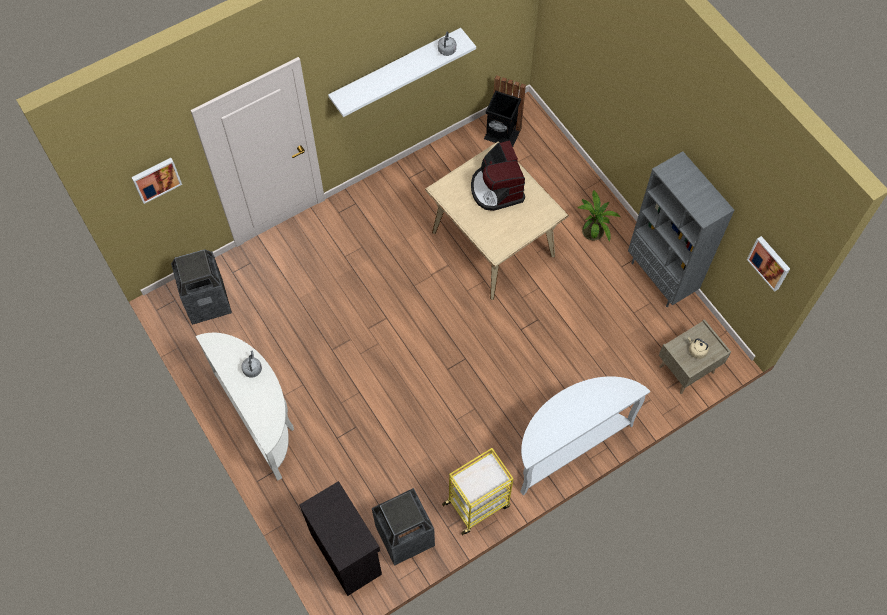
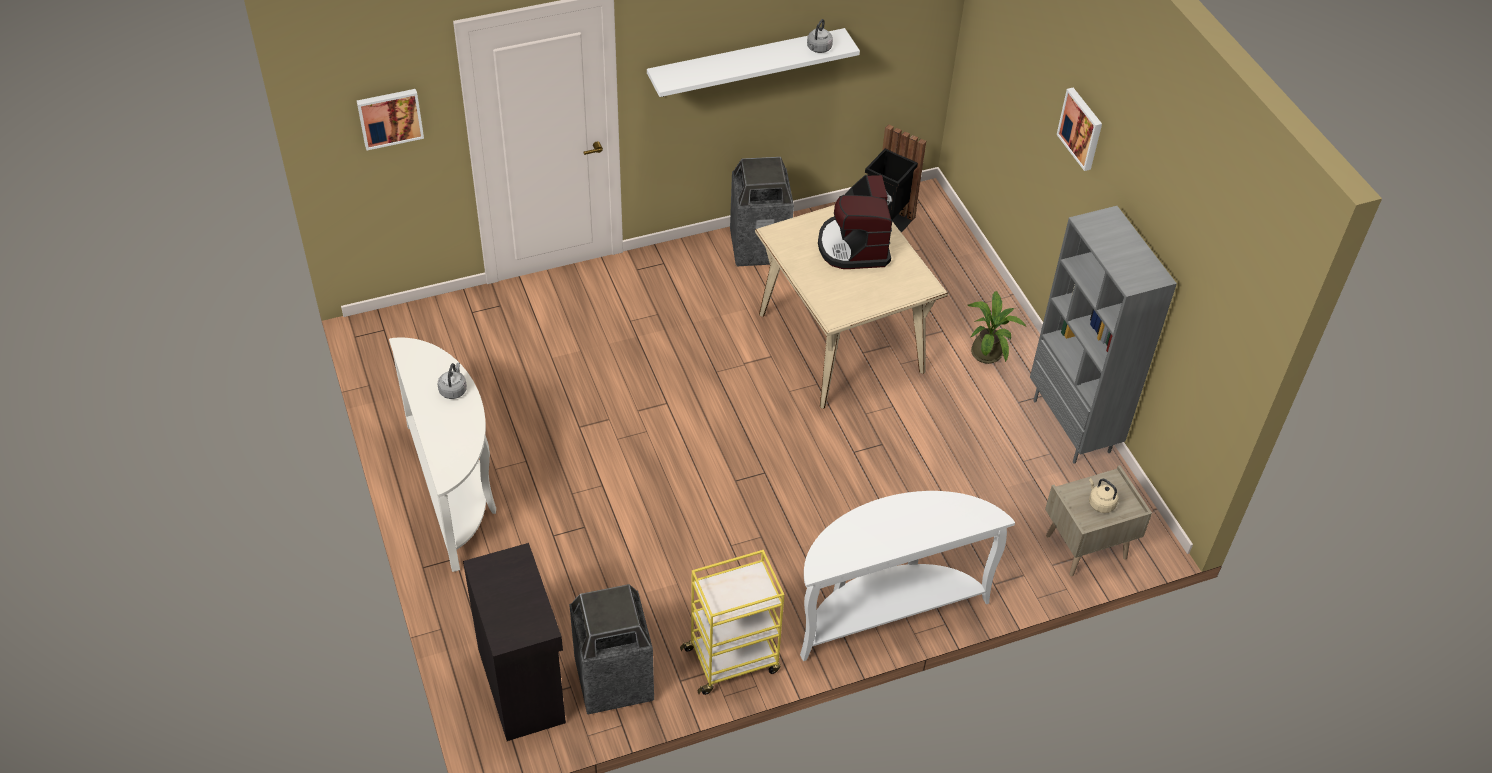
camera: 10 degrees right, 15 degrees down
trash can [171,249,232,325] -> trash can moved to [730,157,794,266]
picture [747,236,790,292] -> picture moved to [1057,88,1102,171]

